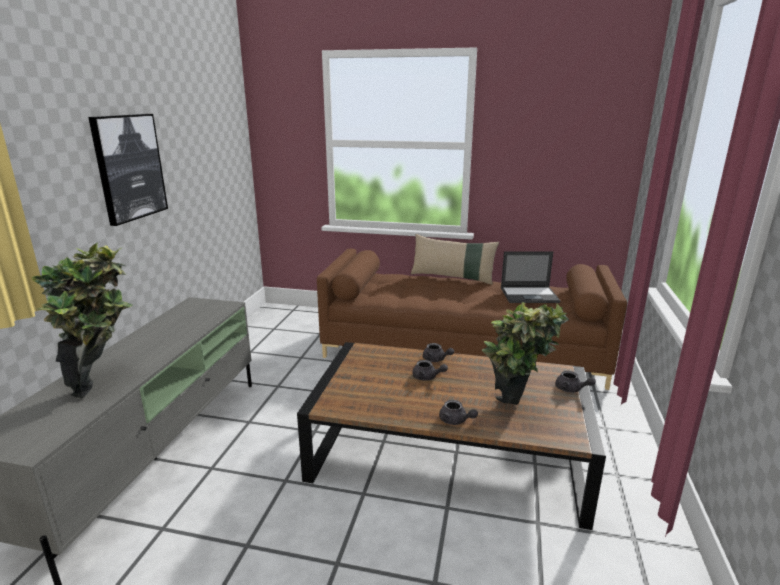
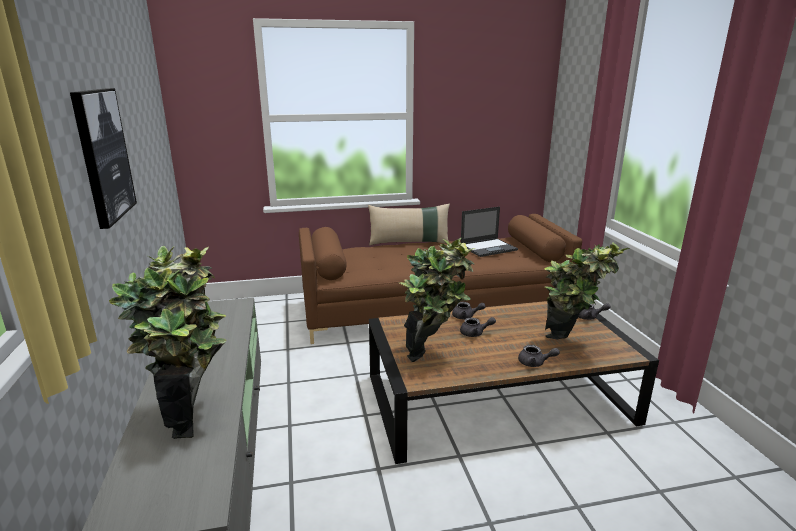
camera: 25 degrees left, 0 degrees up
none -> potted plant [400,237,475,362]

